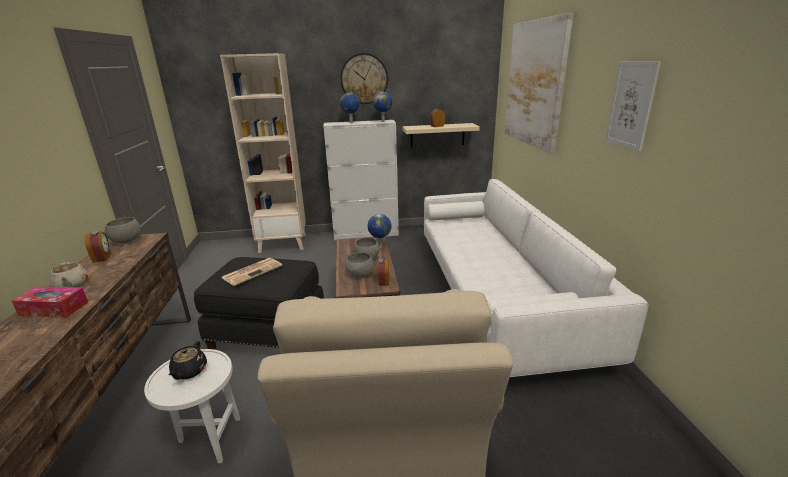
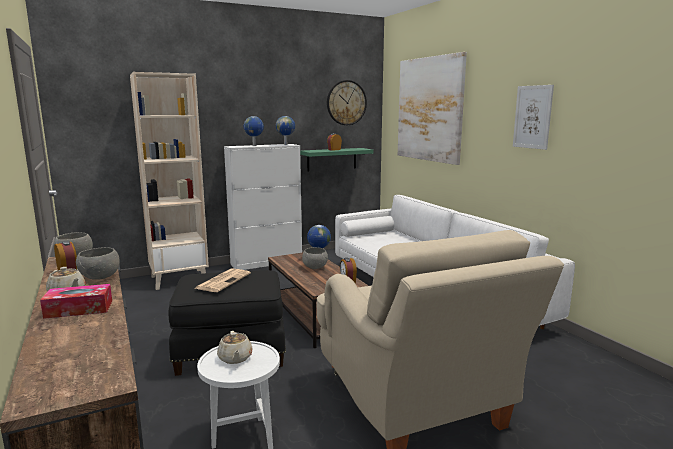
camera: 20 degrees left, 10 degrees down
black teapot [169,341,207,380] -> beige teapot [217,331,253,364]
wall clock [340,53,388,104] -> wall clock moved to [327,80,367,125]
grey bowl [345,253,374,278] -> grey bowl moved to [76,247,120,280]
beige shelf [402,123,480,148] -> green shelf [300,148,374,172]

